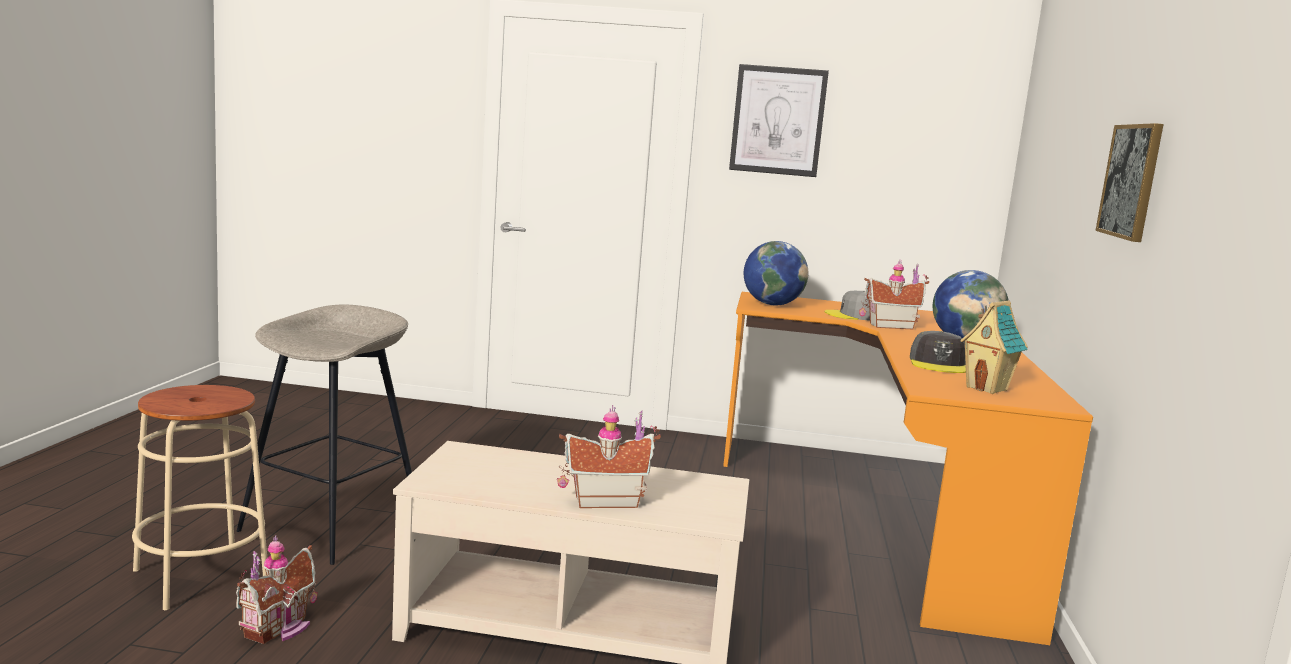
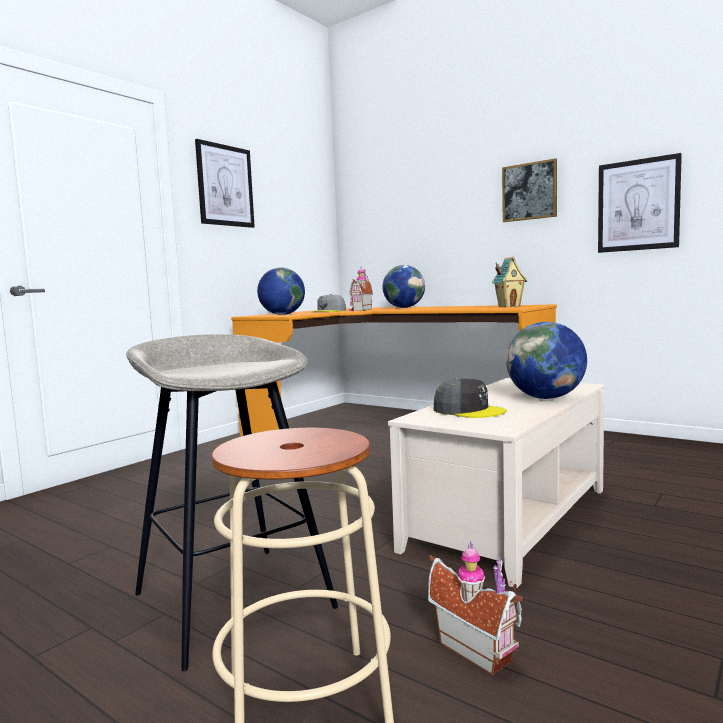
camera: 60 degrees left, 5 degrees down
toy house [557,405,661,508] -> globe [506,322,587,399]
grey cap [910,331,966,373] -> grey cap moved to [434,378,507,418]
none -> picture [598,153,682,253]

